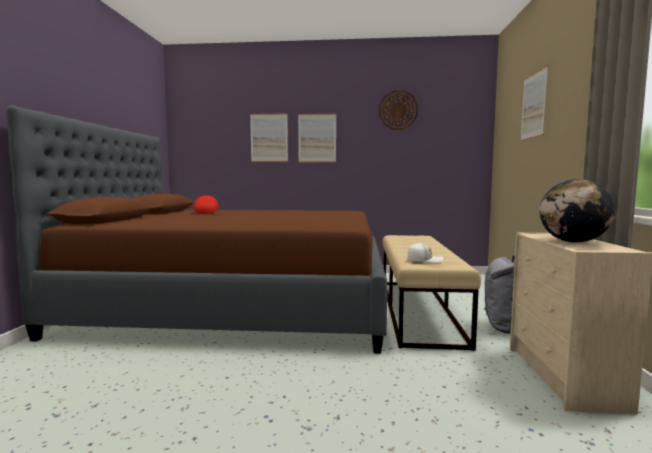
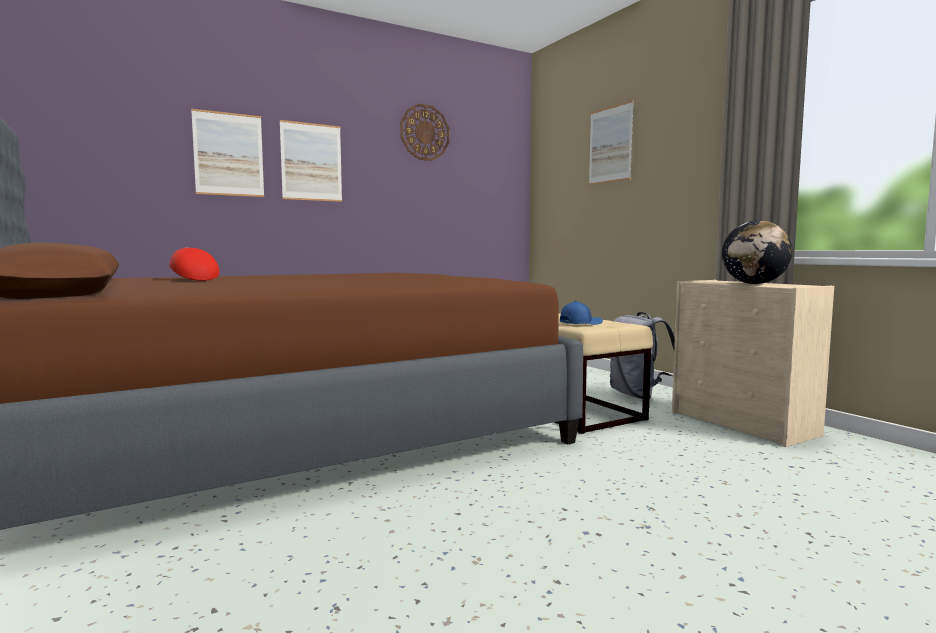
camera: 35 degrees left, 0 degrees up
white cap [407,242,444,263] -> blue cap [560,300,603,325]

